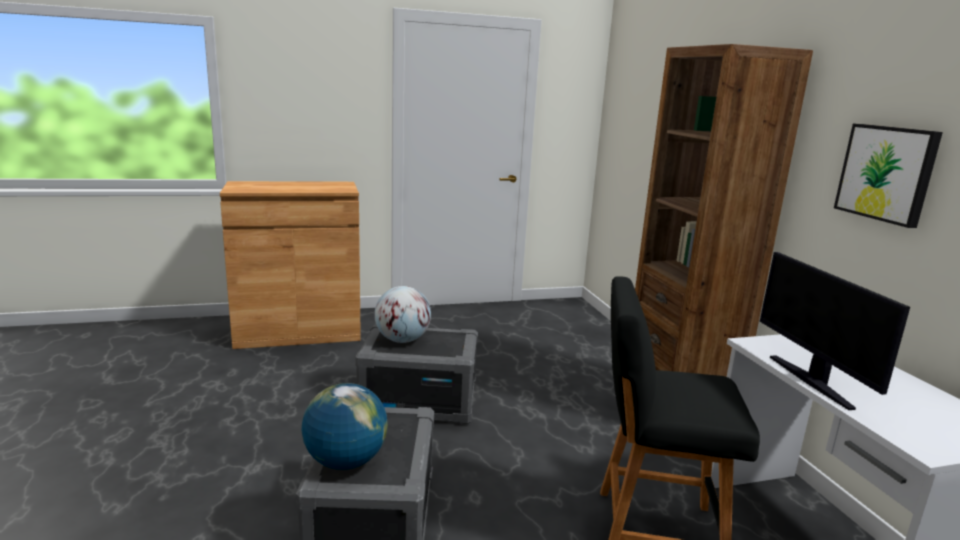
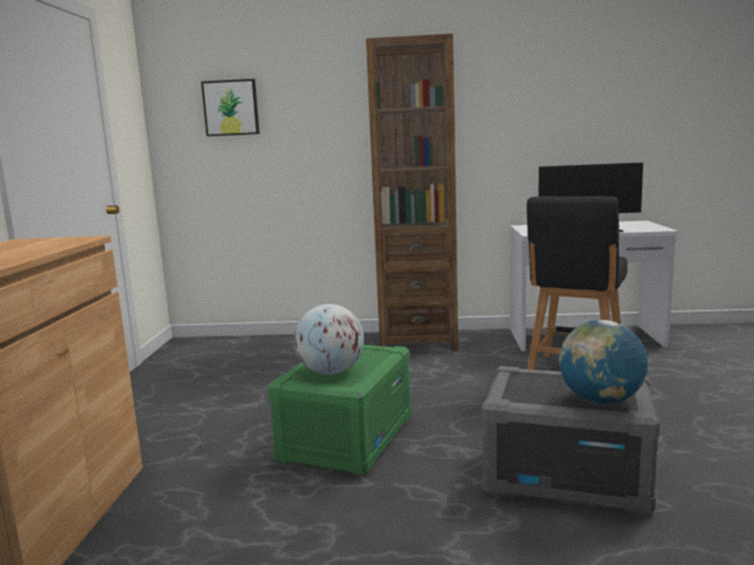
camera: 70 degrees left, 5 degrees down
grey storage box [355,324,478,424] -> green storage box [268,345,411,476]
picture [834,124,943,228] -> picture moved to [201,79,260,136]

